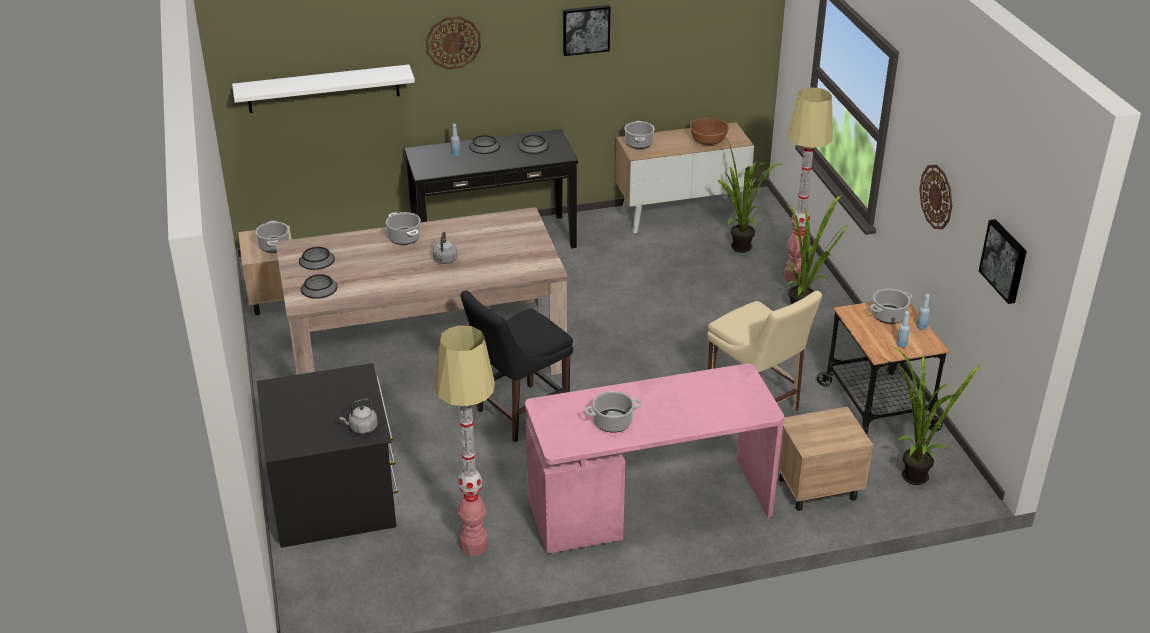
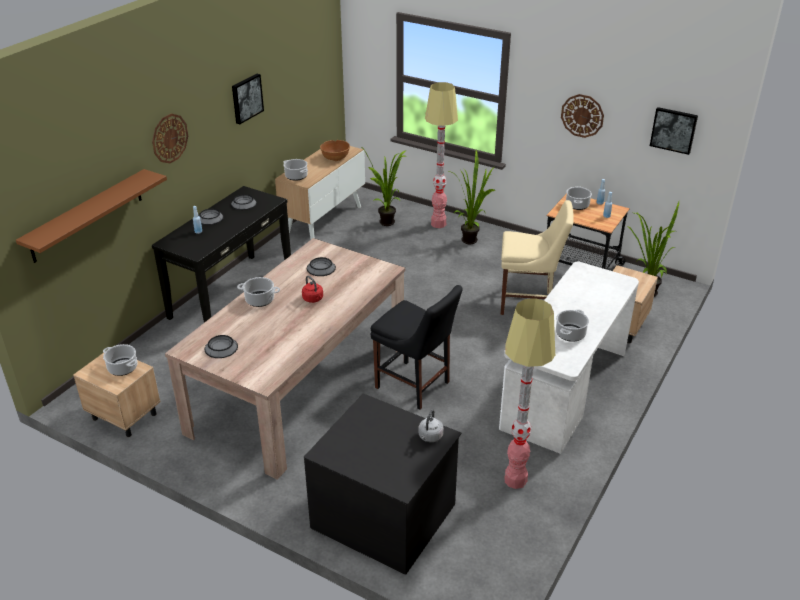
camera: 45 degrees left, 0 degrees up
white shelf [232,64,415,113] -> brown shelf [16,169,167,263]
bowl [301,274,337,299] -> bowl moved to [307,257,336,276]
grey kettle [433,232,457,264] -> red kettle [302,276,323,303]
black chair [460,290,573,442] -> black chair turned 60 degrees counterclockwise [370,285,463,410]
pink desk [525,364,784,554] -> white desk [499,261,639,454]

